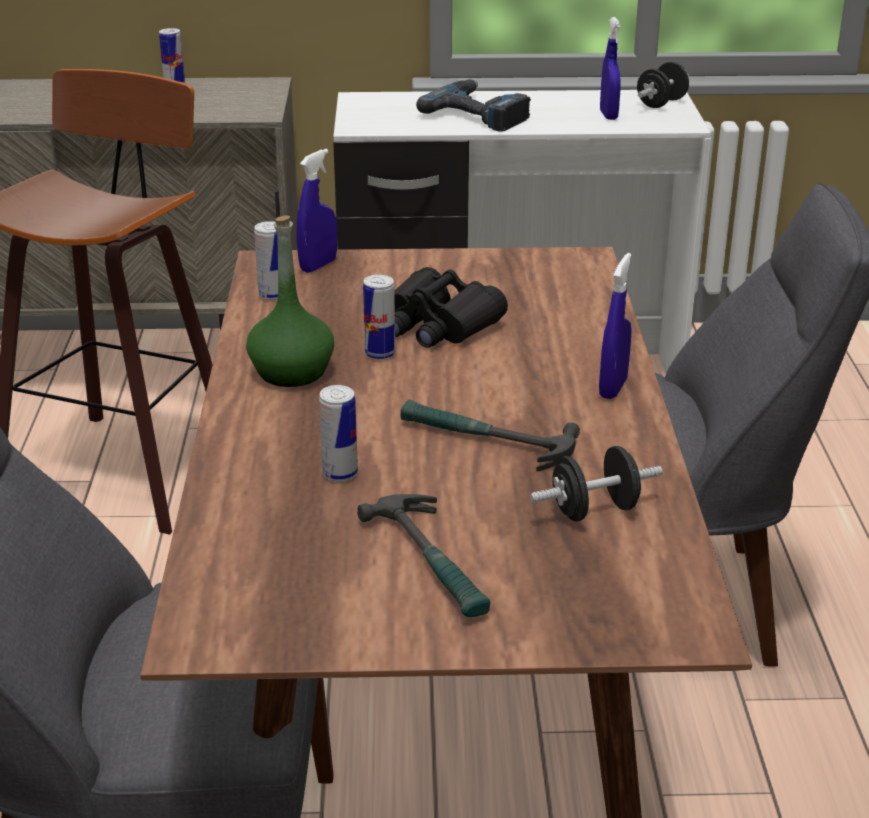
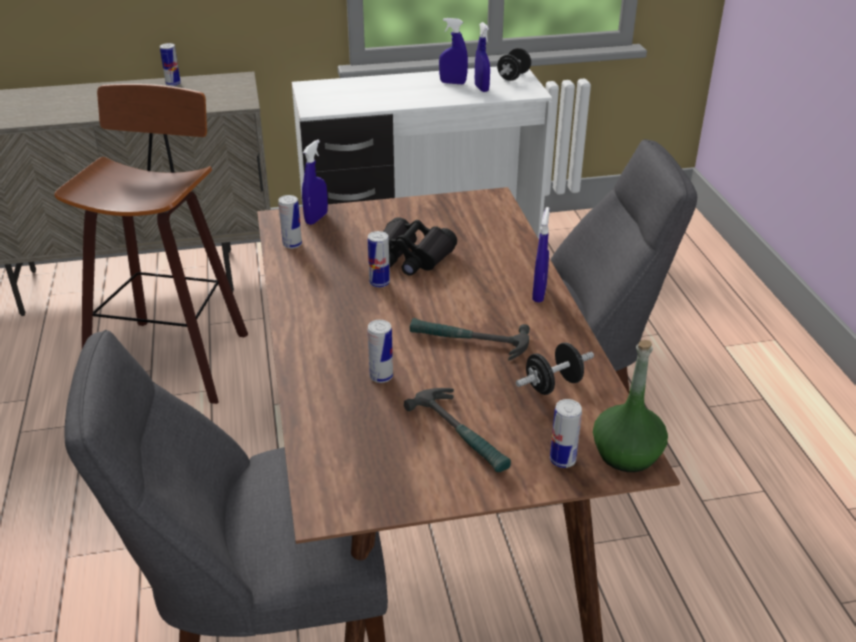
camera: 10 degrees left, 5 degrees up
green bottle [246,215,334,387] -> green bottle moved to [593,340,668,472]
power drill [416,79,531,132] -> none
none -> blue spray bottle [439,18,468,84]
none -> can [550,399,582,468]

